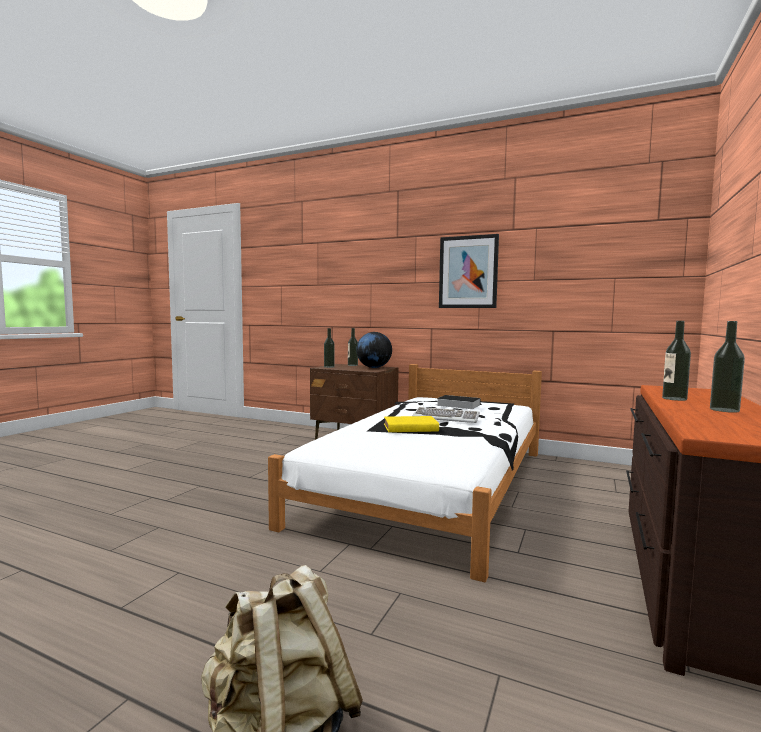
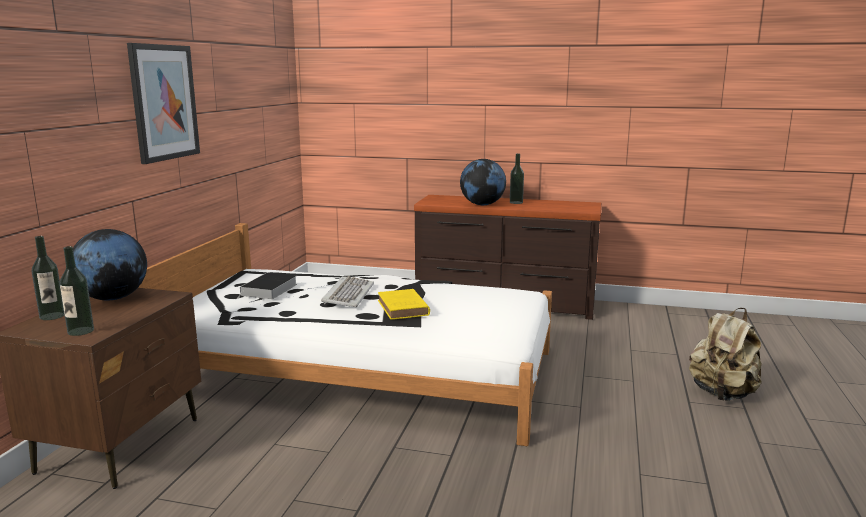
camera: 100 degrees left, 10 degrees up
bottle [662,321,691,401] -> globe [460,159,506,205]

